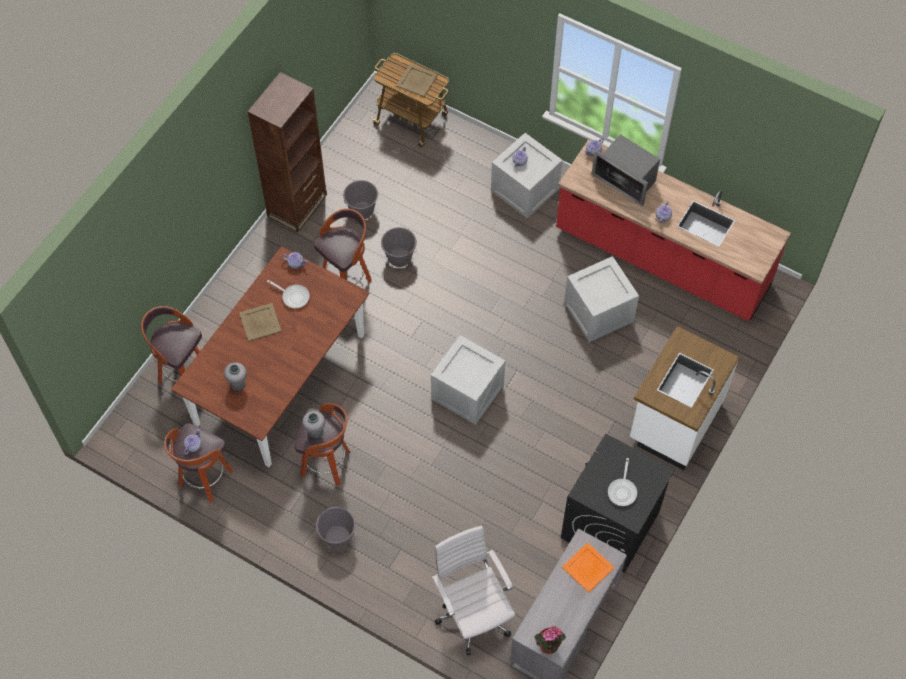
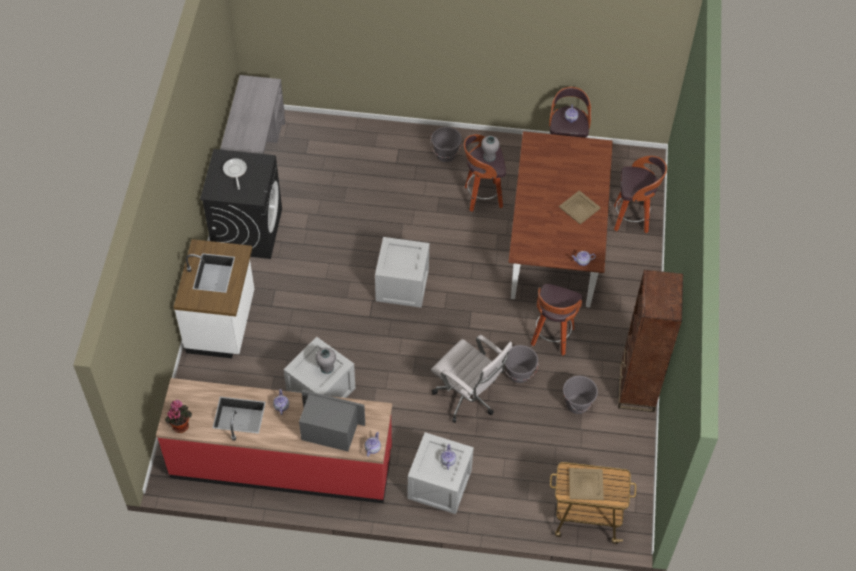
camera: 155 degrees right, 5 degrees down
grey vase [224,362,247,391] -> grey vase moved to [316,348,336,374]
frying pan [267,280,310,309] -> none
white office chair [432,526,515,655] -> white office chair moved to [431,335,512,423]
potted plant [534,626,566,654] -> potted plant moved to [165,400,192,433]
orange tray [562,542,615,593] -> none

